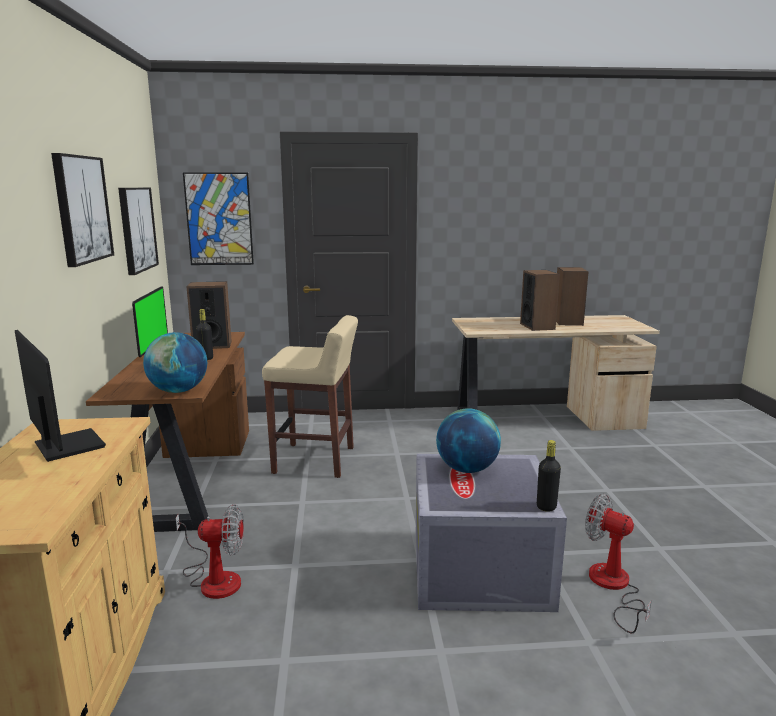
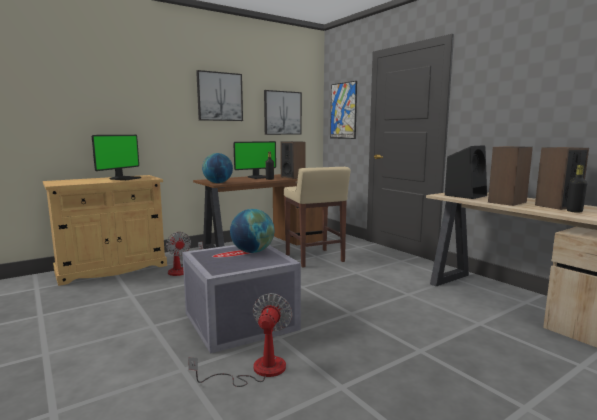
camera: 60 degrees right, 5 degrees down
black bottle [537,440,561,512] -> black bottle moved to [567,165,587,212]
none -> black speaker [445,145,487,199]

